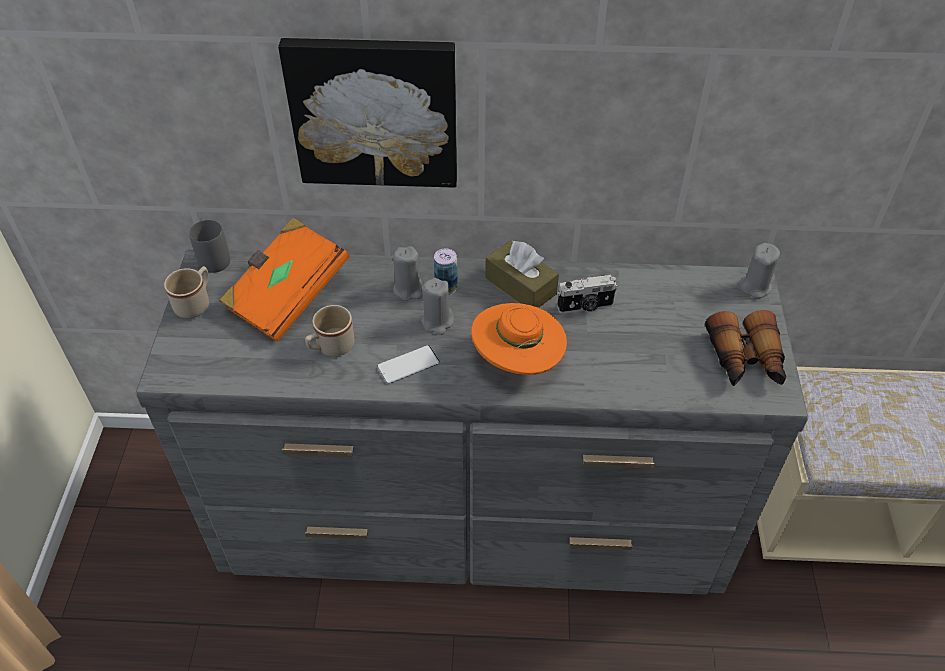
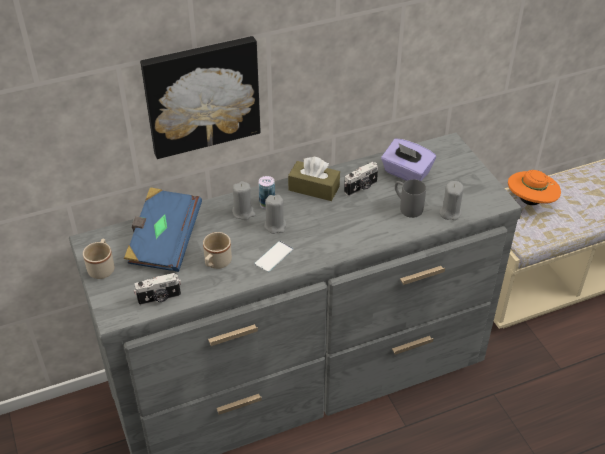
camera: 25 degrees left, 5 degrees down
grey mug [189,217,230,273] -> grey mug moved to [395,179,426,218]
orange book [219,218,350,342] -> blue book [124,187,202,272]
orange hat [471,303,567,375] -> orange hat moved to [508,170,561,205]
binoculars [705,310,786,386] -> none
grey candle [739,243,780,298] -> grey candle moved to [439,181,464,220]
none -> camera [134,273,181,306]
none -> purple tissue box [381,138,436,181]

